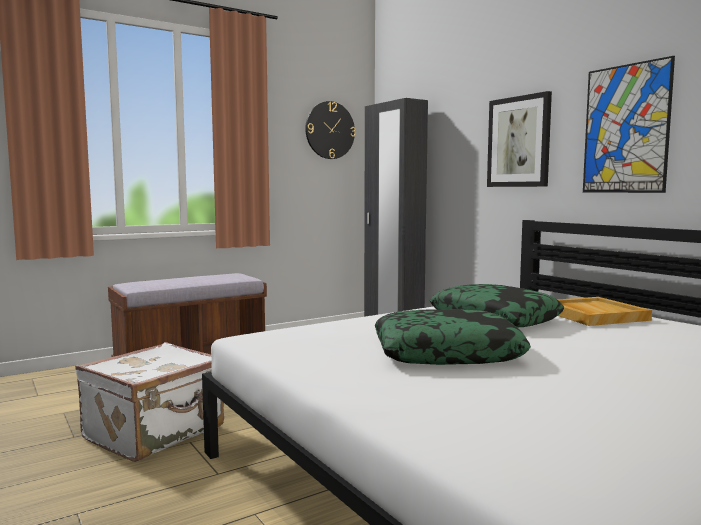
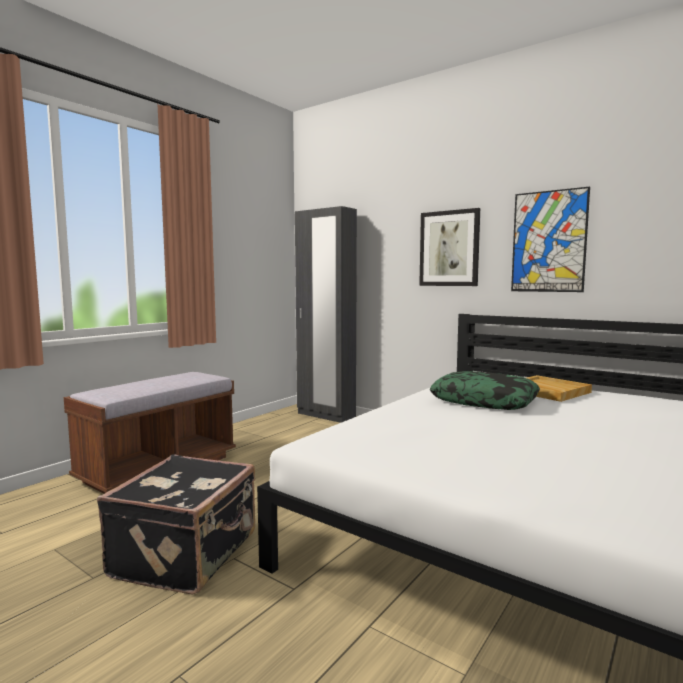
camera: 20 degrees left, 0 degrees up
white suitcase [75,342,224,462] -> black suitcase [97,454,255,595]
wall clock [305,101,356,159] -> none
pillow [375,309,531,365] -> none

